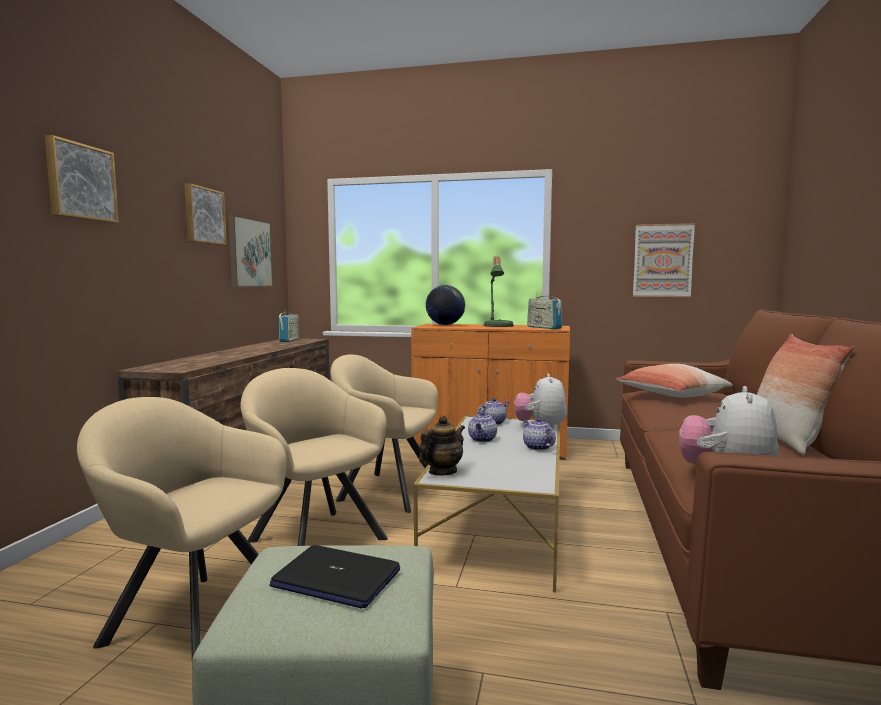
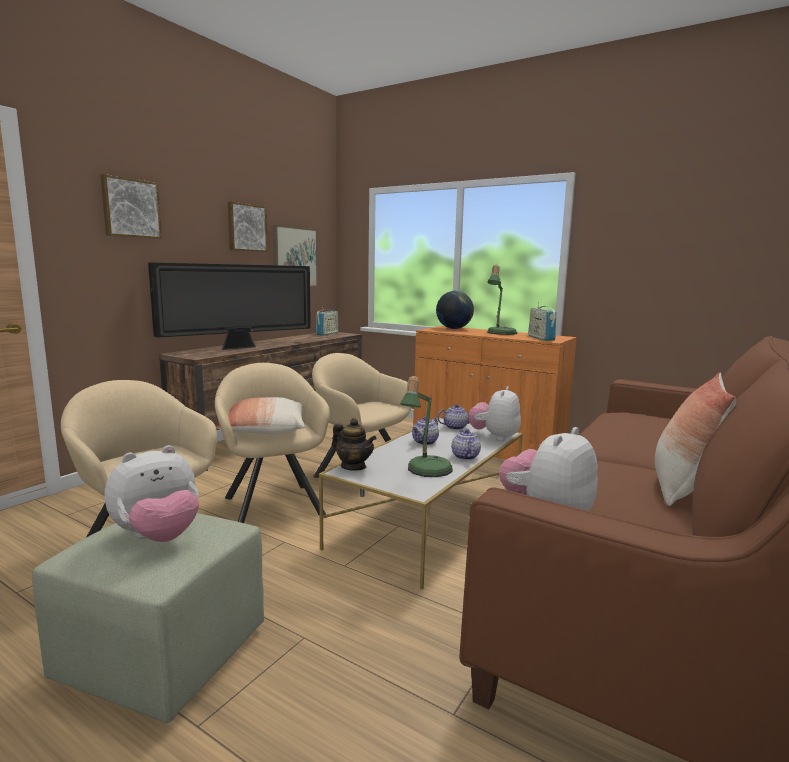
camera: 20 degrees right, 5 degrees up
laptop [270,545,400,609] -> plush toy [105,445,199,542]
teapot [419,415,465,476] -> teapot turned 60 degrees clockwise [332,418,376,471]
pillow [616,364,733,397] -> pillow moved to [216,397,305,434]
picture [633,223,695,297] -> none
none -> television [148,263,311,350]
none -> table lamp [400,376,453,477]

